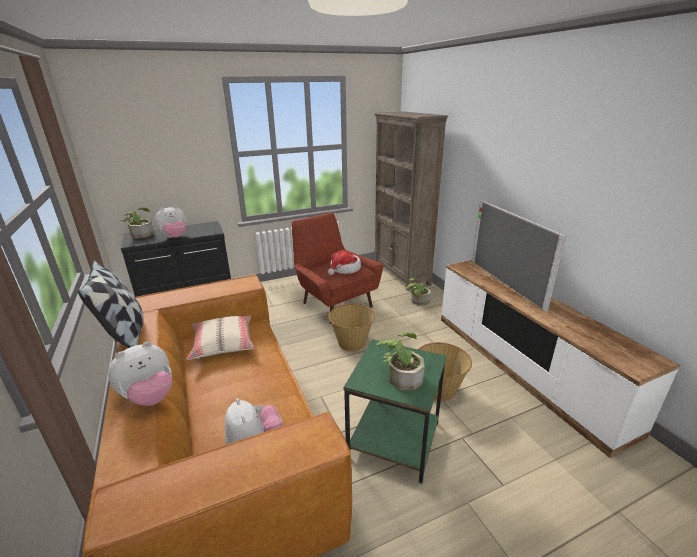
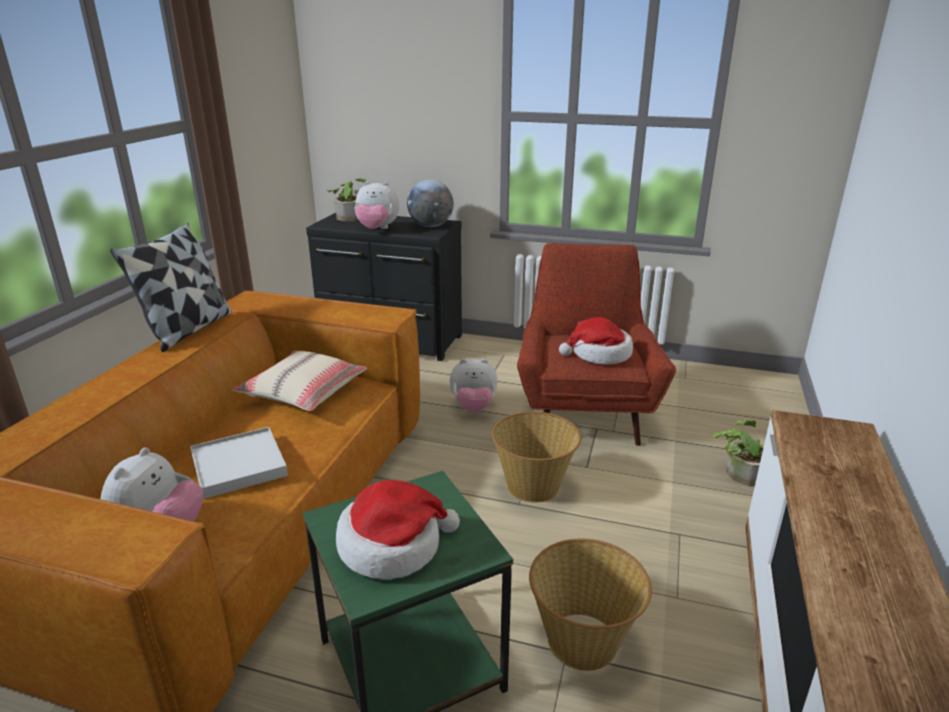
camera: 40 degrees right, 0 degrees up
plush toy [108,341,173,406] -> plush toy moved to [450,359,498,412]
brown bookcase [374,111,448,291] -> none
potted plant [377,332,425,391] -> hat [336,480,460,580]
television [472,200,566,312] -> none
none -> white tray [190,427,288,499]
none -> globe [407,180,454,227]

